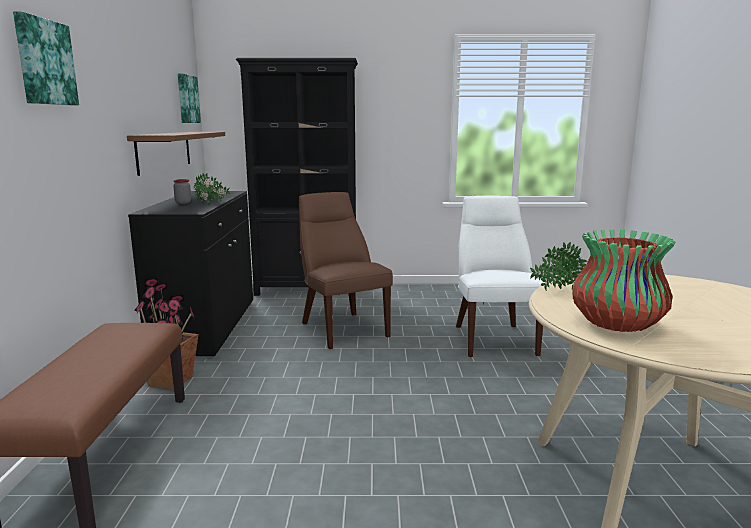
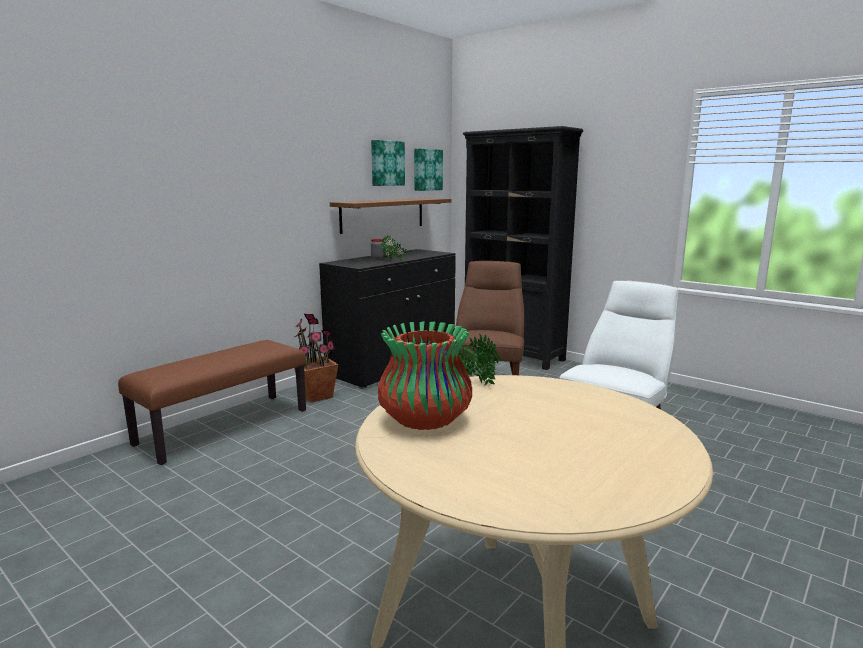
camera: 40 degrees right, 0 degrees up
picture [13,11,79,105] -> picture moved to [371,140,405,186]

